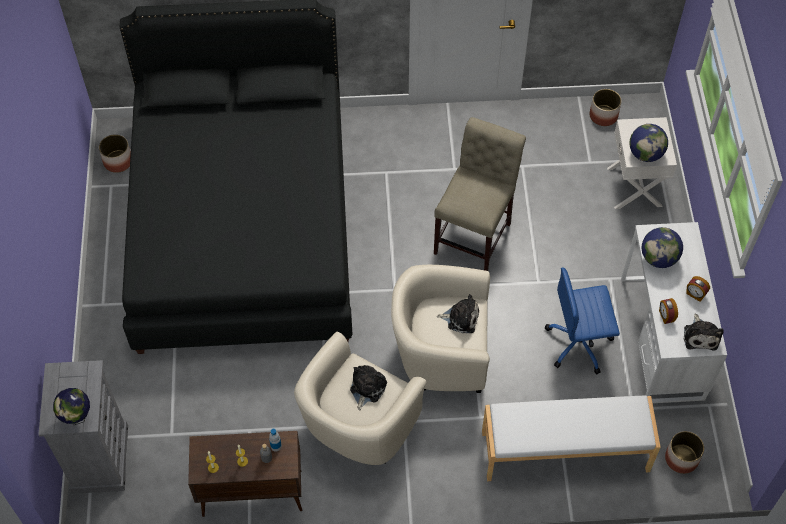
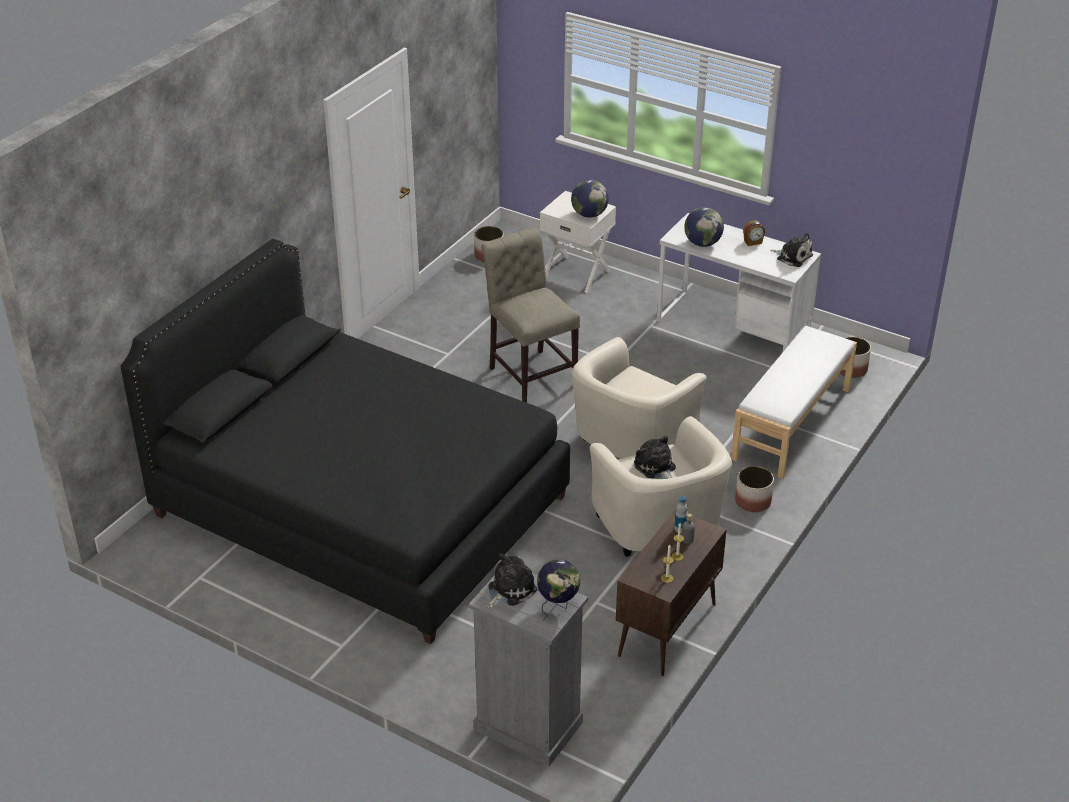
camera: 55 degrees left, 20 degrees down
planter [99,134,131,173] -> planter moved to [735,466,774,512]
plush toy [437,294,479,333] -> plush toy moved to [487,553,538,608]
blue office chair [545,267,620,374] -> none
alarm clock [659,298,678,324] -> none

